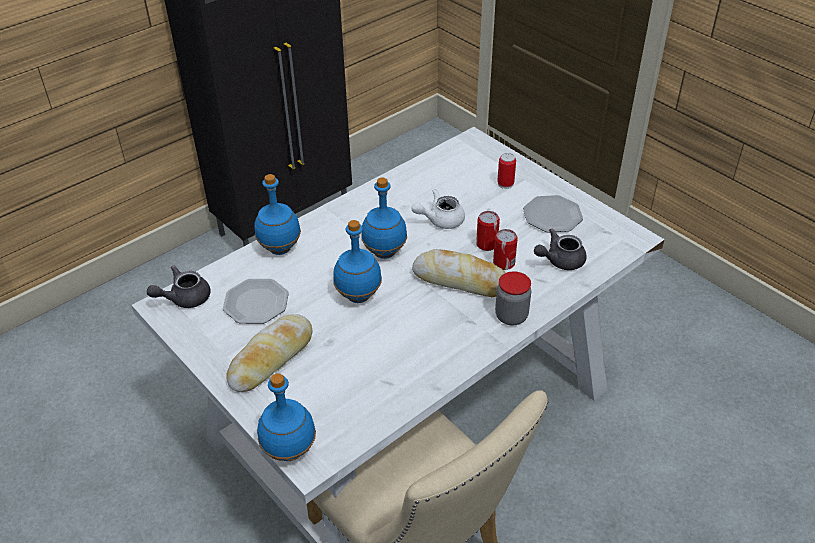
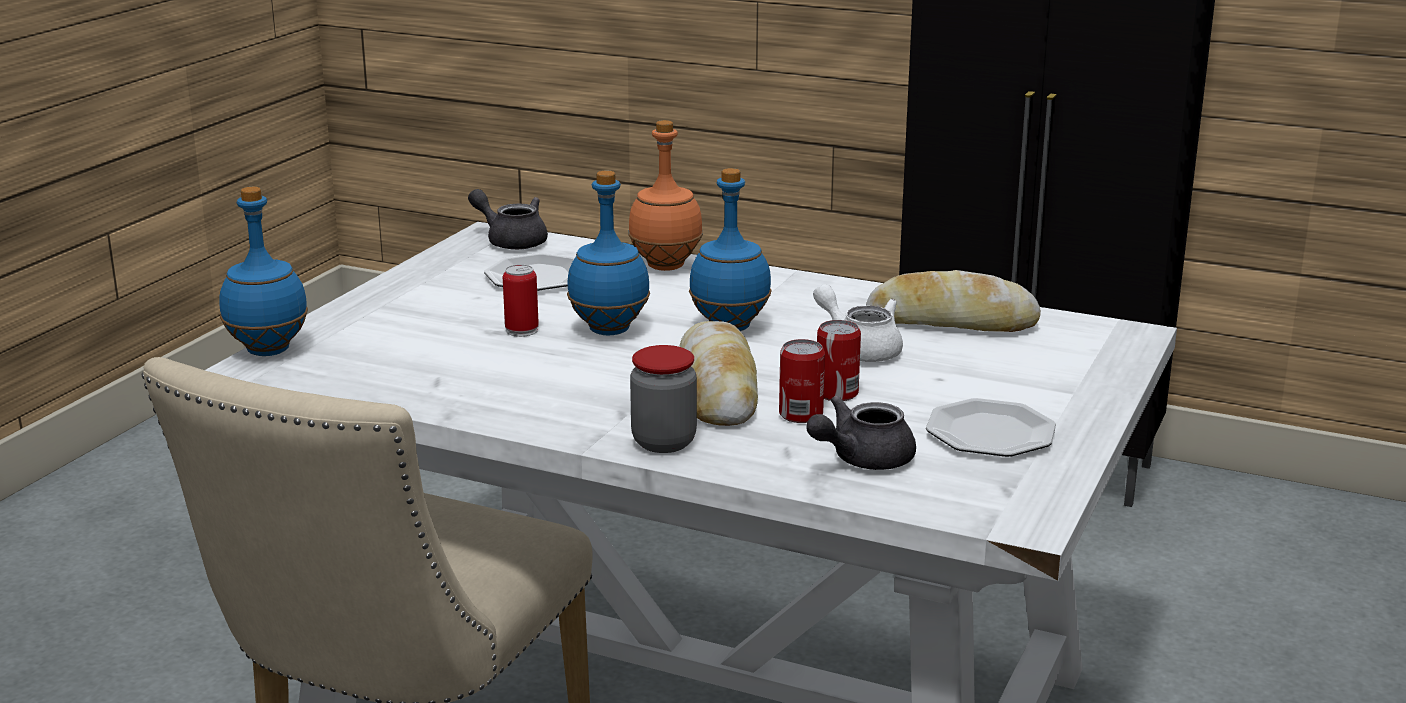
camera: 65 degrees right, 20 degrees down
bread [226,314,312,392] -> bread moved to [866,270,1041,332]
blue bottle [254,174,301,255] -> orange bottle [628,120,703,271]
can [497,153,516,189] -> can moved to [503,264,539,337]
grey teapot [534,228,587,270] -> grey teapot turned 75 degrees counterclockwise [806,395,916,470]

